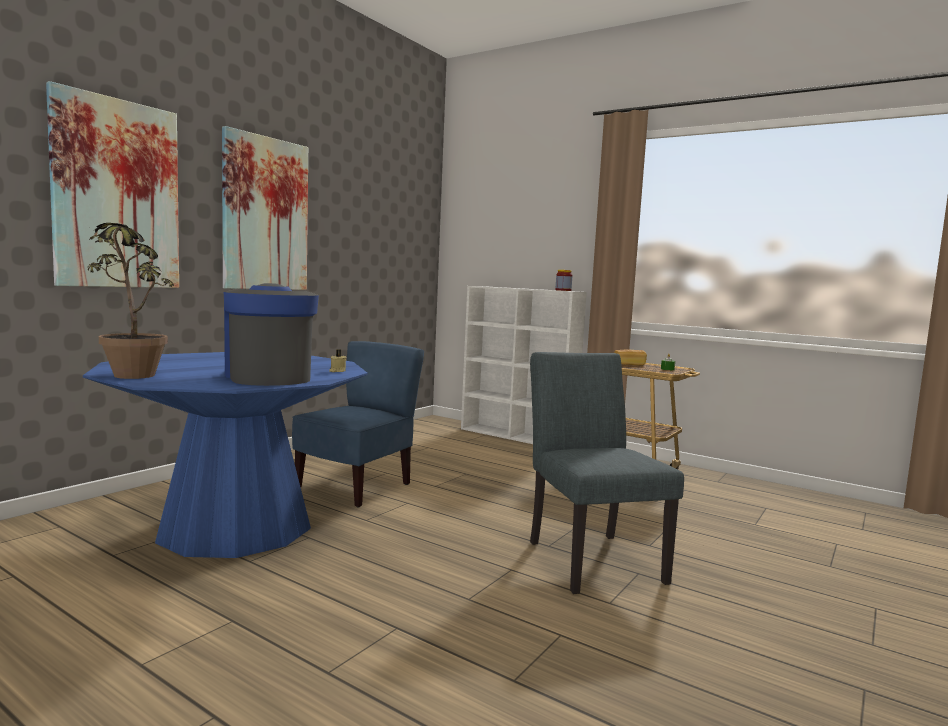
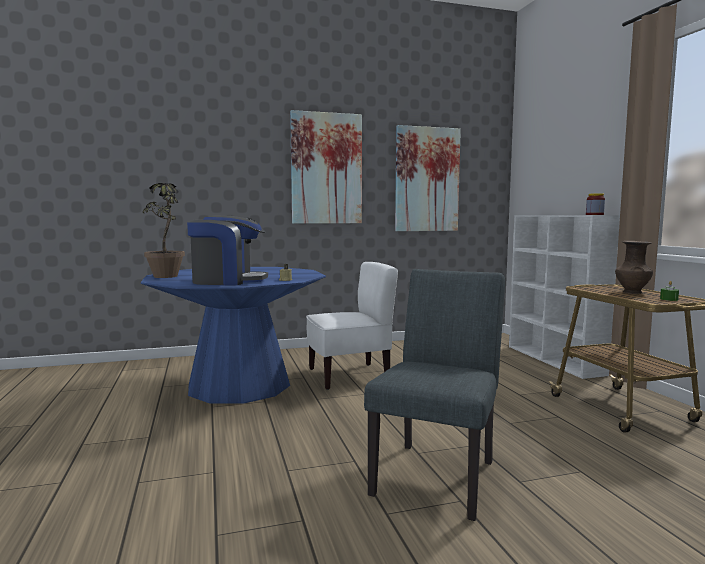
camera: 40 degrees right, 0 degrees up
picture [46,81,179,288] -> picture moved to [395,125,461,231]
coffee machine [224,283,319,386] -> coffee machine turned 75 degrees clockwise [187,215,268,285]
blue chair [292,341,424,507] -> white chair [306,262,398,390]
bread [614,349,647,365] -> brown vase [615,241,653,294]

